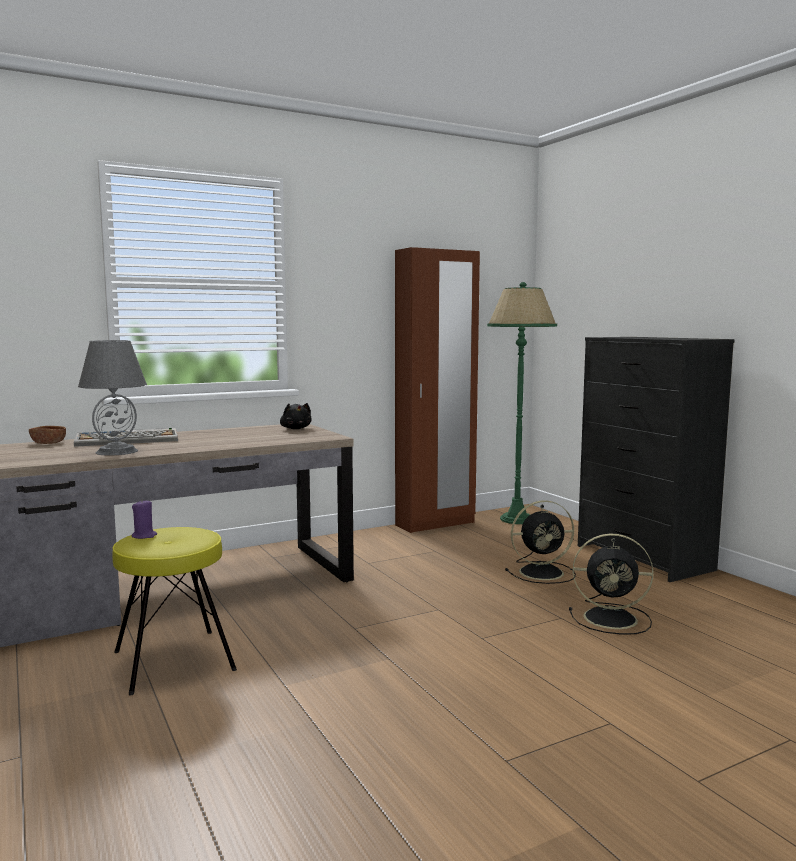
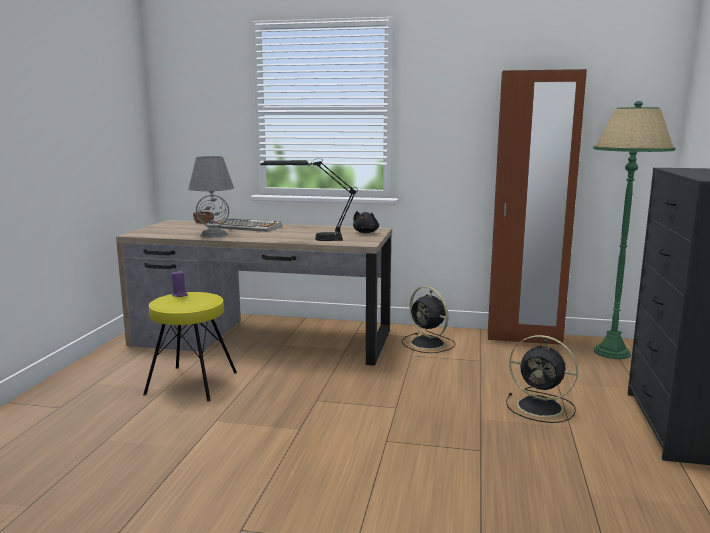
camera: 40 degrees right, 5 degrees up
black fan [569,534,654,635] -> black fan moved to [402,286,456,353]
none -> black table lamp [260,159,358,241]

